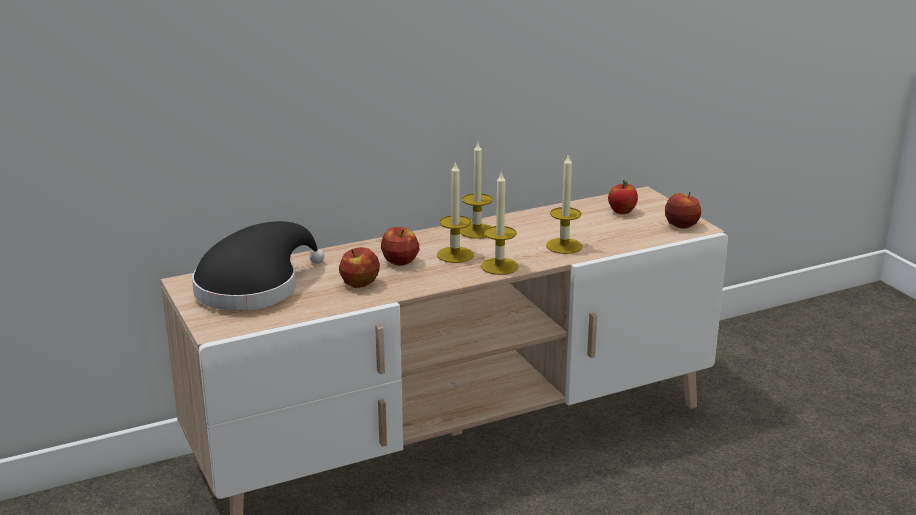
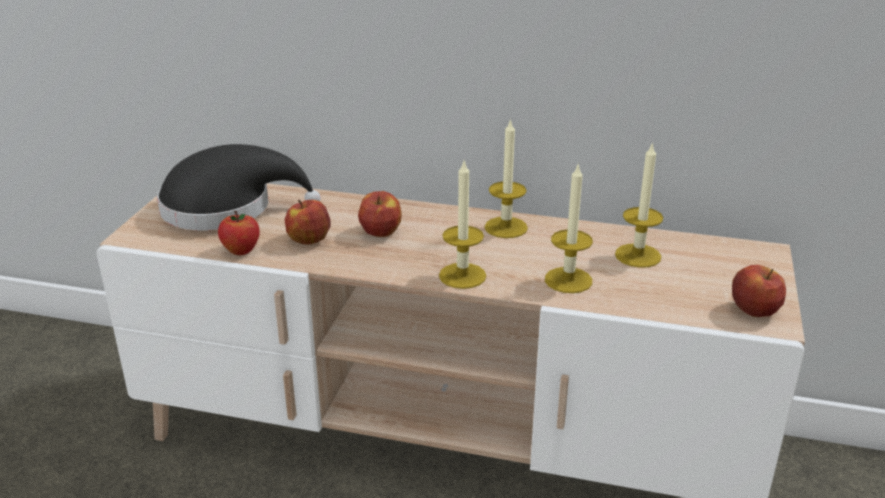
camera: 40 degrees right, 5 degrees up
candle [437,161,474,263] -> candle moved to [615,142,663,268]
apple [608,180,638,214] -> apple moved to [218,211,260,255]

